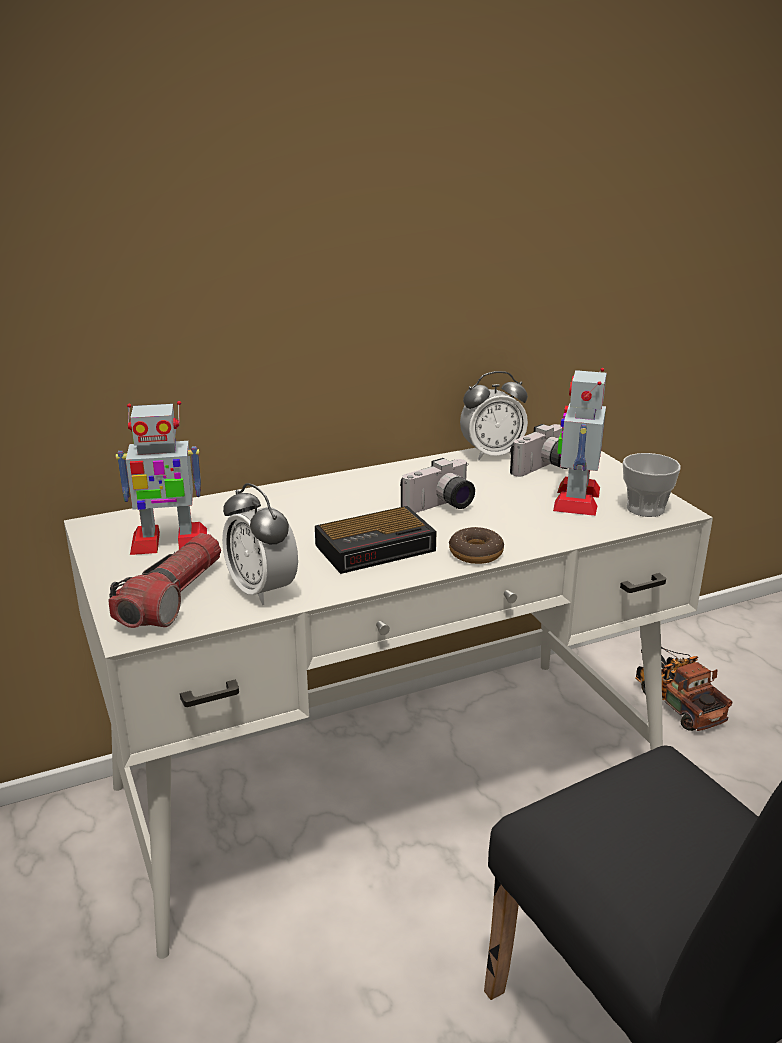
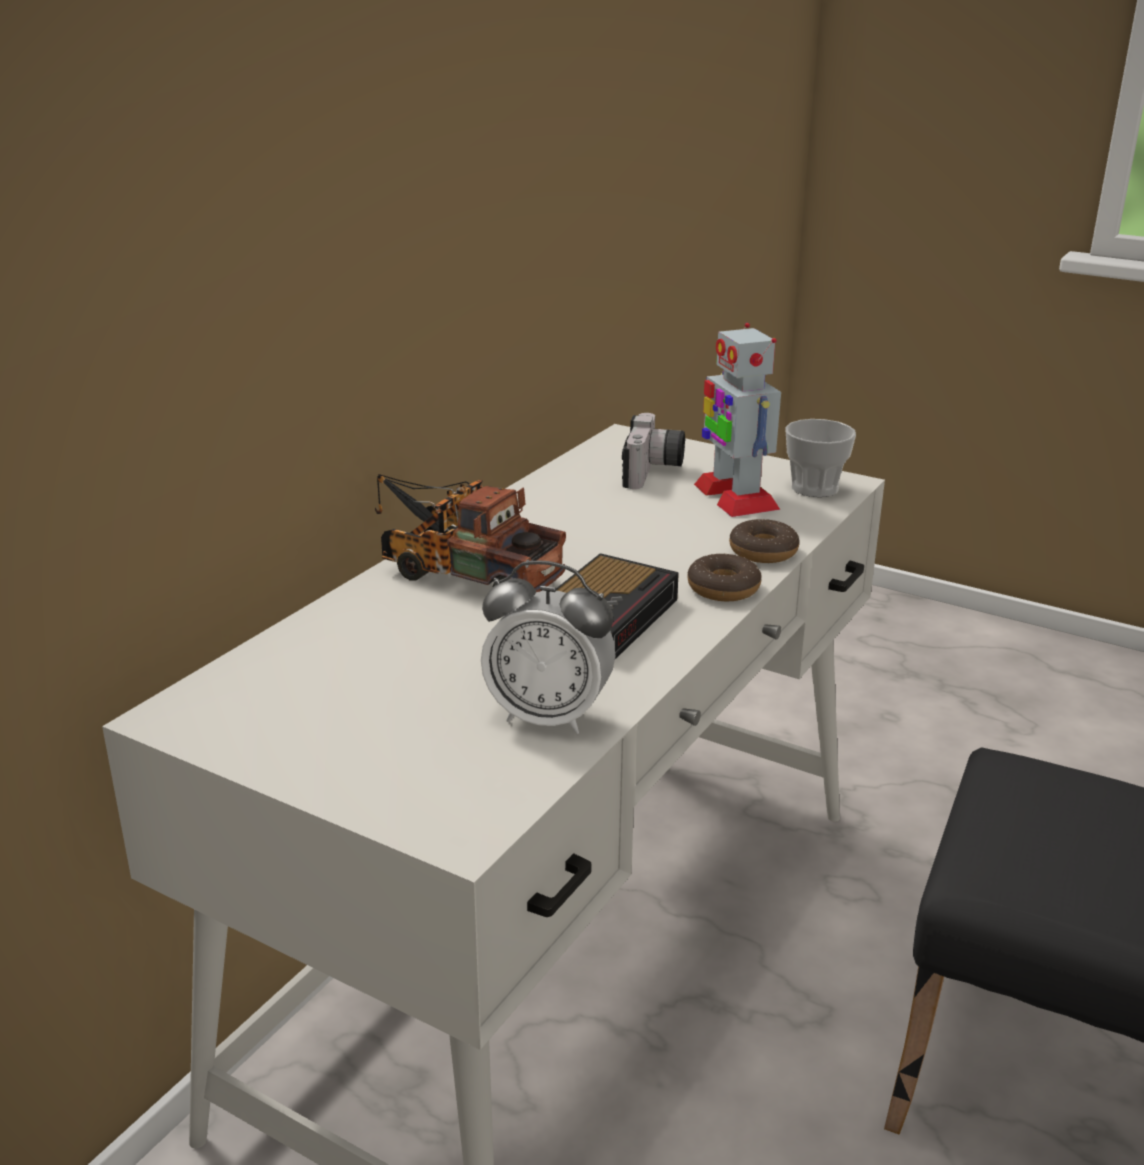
camera: 35 degrees left, 0 degrees up
flashlight [108,533,221,628] -> none
toy robot [116,401,207,555] -> none
camera [400,458,475,513] -> none
alarm clock [460,371,528,460] -> none
toy truck [635,647,732,731] -> toy truck moved to [375,474,566,592]
none -> donut [729,519,800,563]

